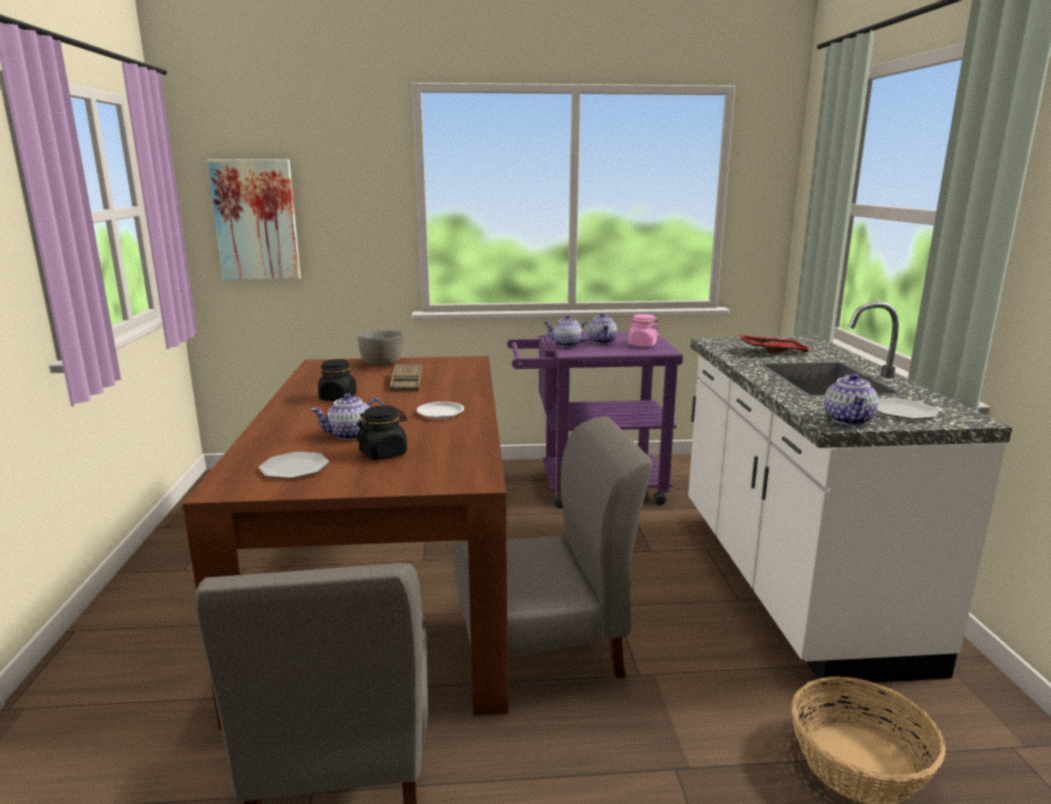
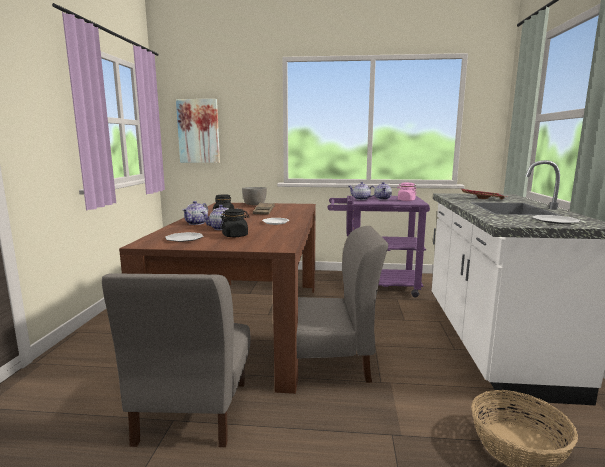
camera: 10 degrees right, 5 degrees down
teapot [824,373,878,425] -> teapot moved to [182,201,208,225]

